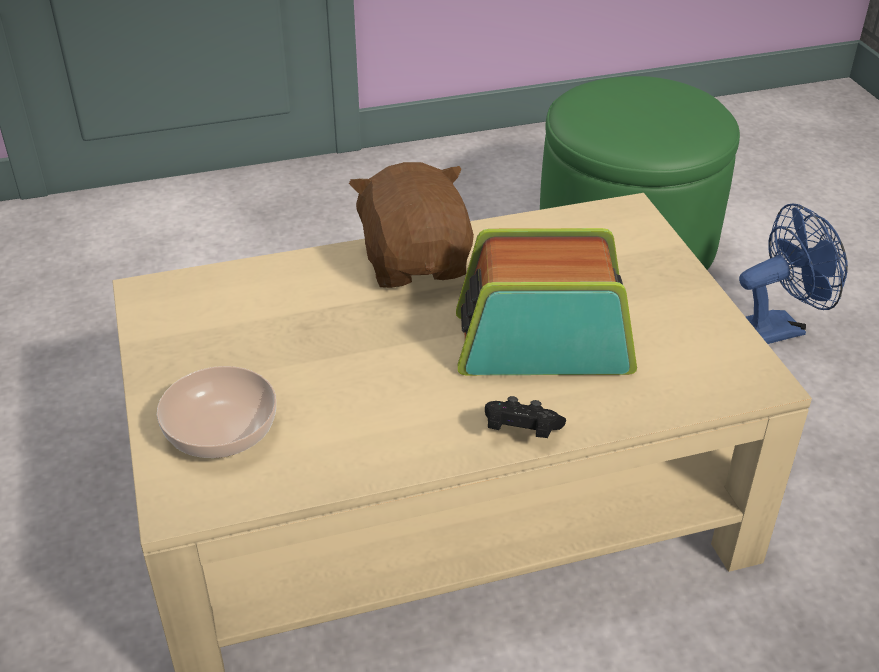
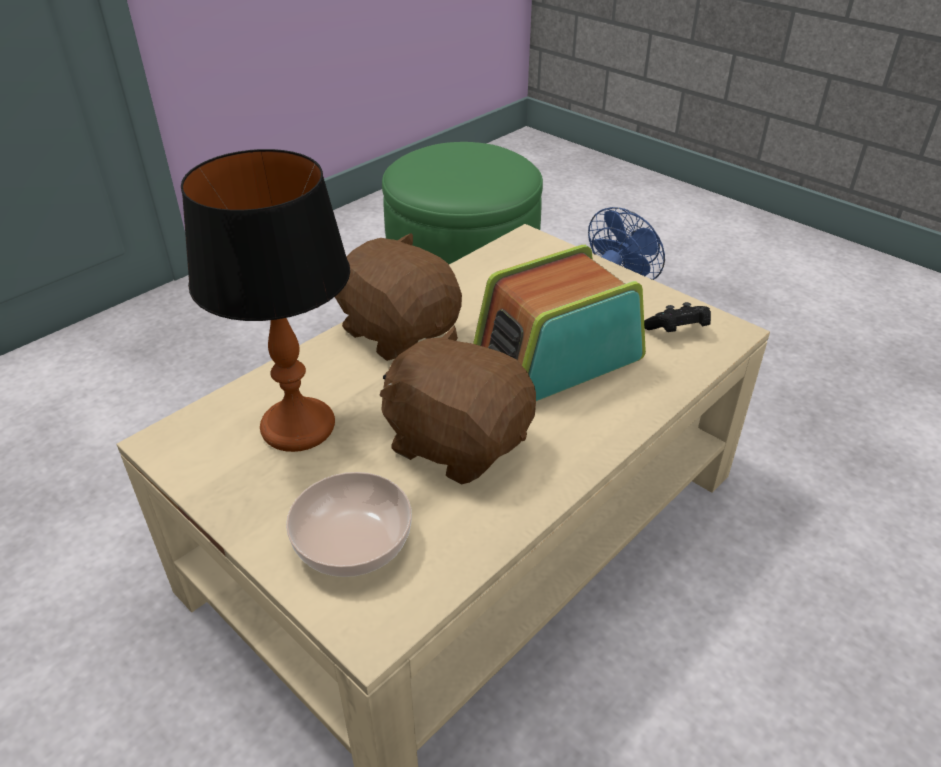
camera: 30 degrees left, 0 degrees up
black game controller [485,396,566,438] -> black game controller moved to [644,302,711,332]
none -> table lamp [181,149,350,452]
none -> brown plush toy [380,326,536,484]

